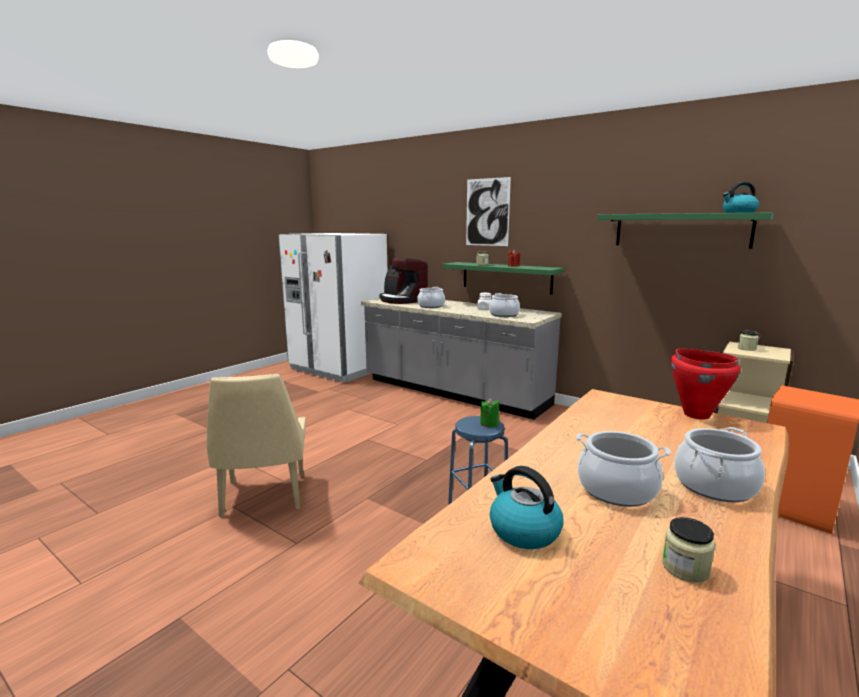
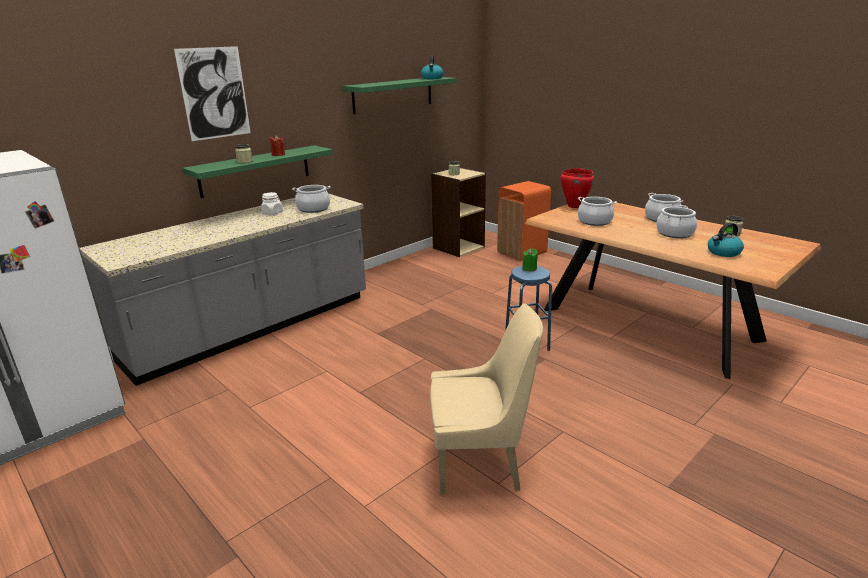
camera: 80 degrees left, 10 degrees up
coffee machine [379,257,428,304] -> none
cooking pot [417,287,445,308] -> cooking pot moved to [578,197,617,226]

